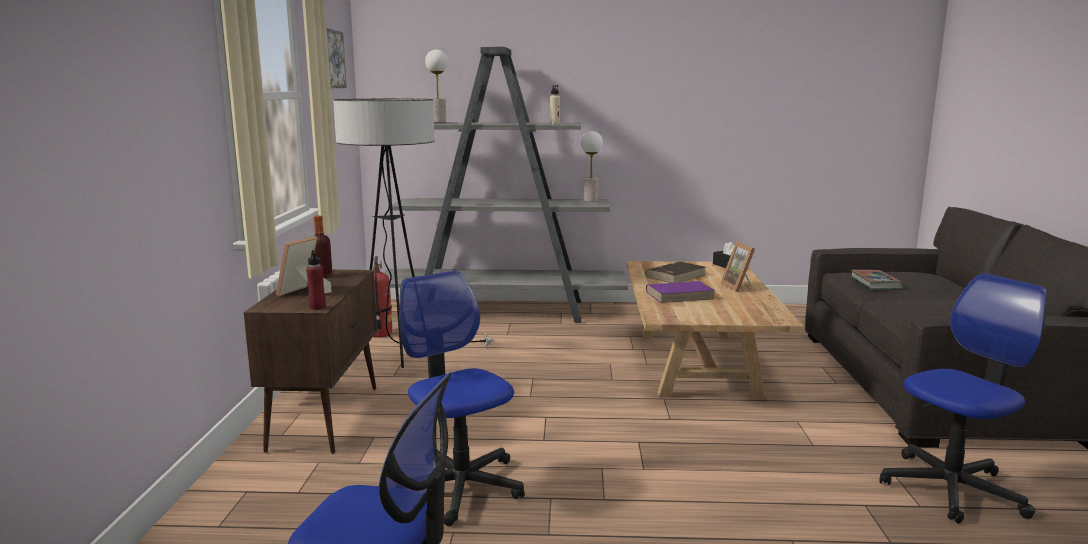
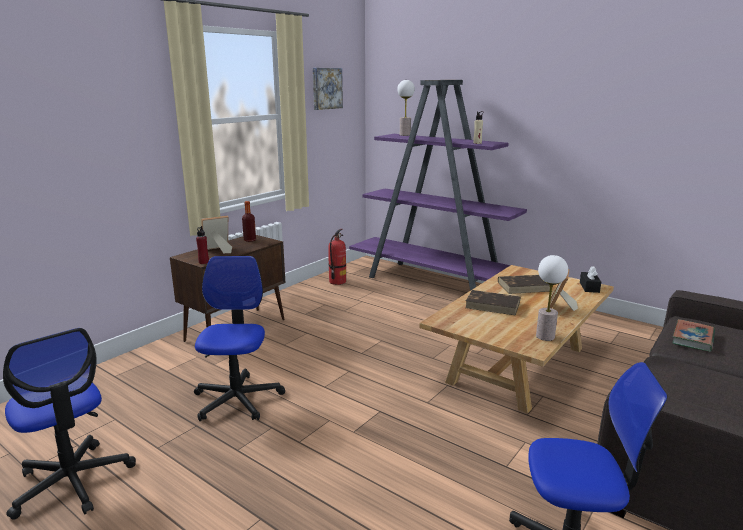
camera: 35 degrees right, 5 degrees up
floor lamp [333,99,495,368] -> none
grey bookcase [384,47,628,323] -> purple bookcase [349,80,527,291]
table lamp [581,131,603,202] -> table lamp moved to [536,255,568,341]
purple book [646,281,716,303] -> brown book [465,290,520,316]

